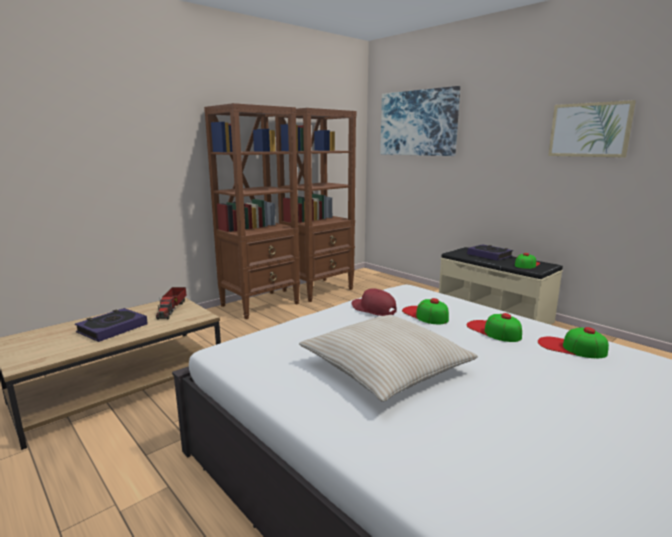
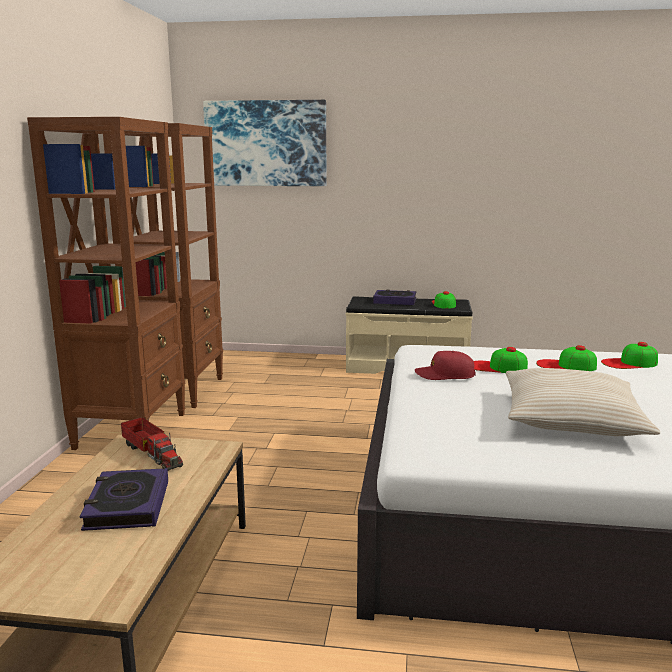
camera: 40 degrees left, 0 degrees up
picture [548,100,636,158] -> none

